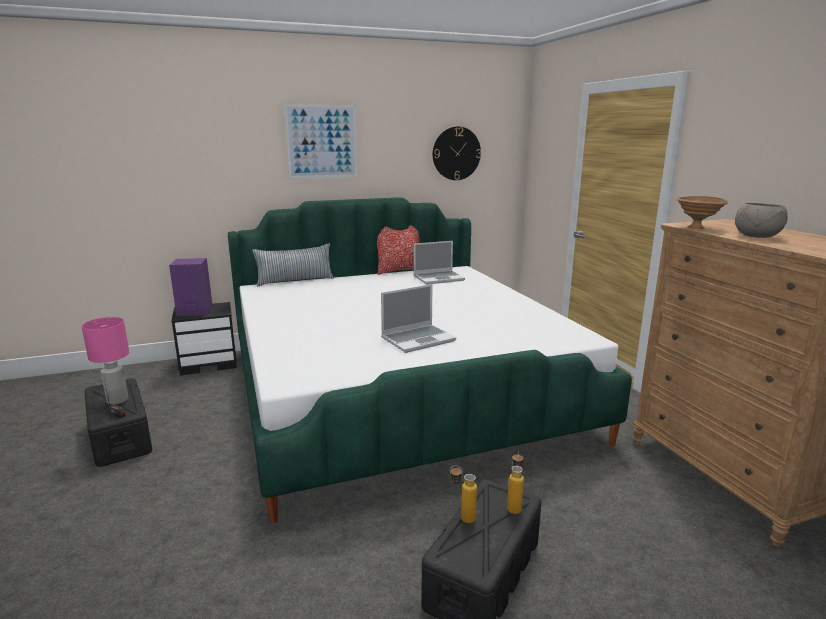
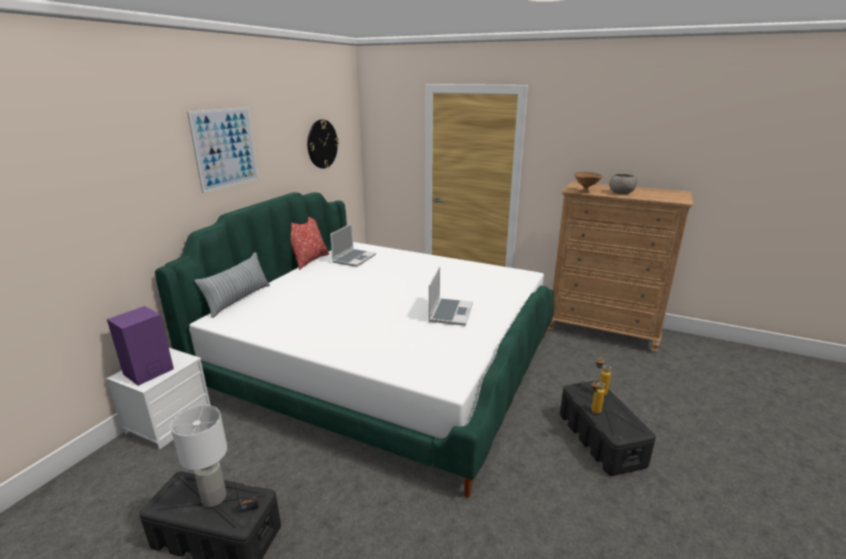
camera: 45 degrees left, 5 degrees up
pink table lamp [82,317,129,405] -> white table lamp [170,405,227,507]
black nightstand [171,302,237,376] -> white nightstand [106,348,211,450]

